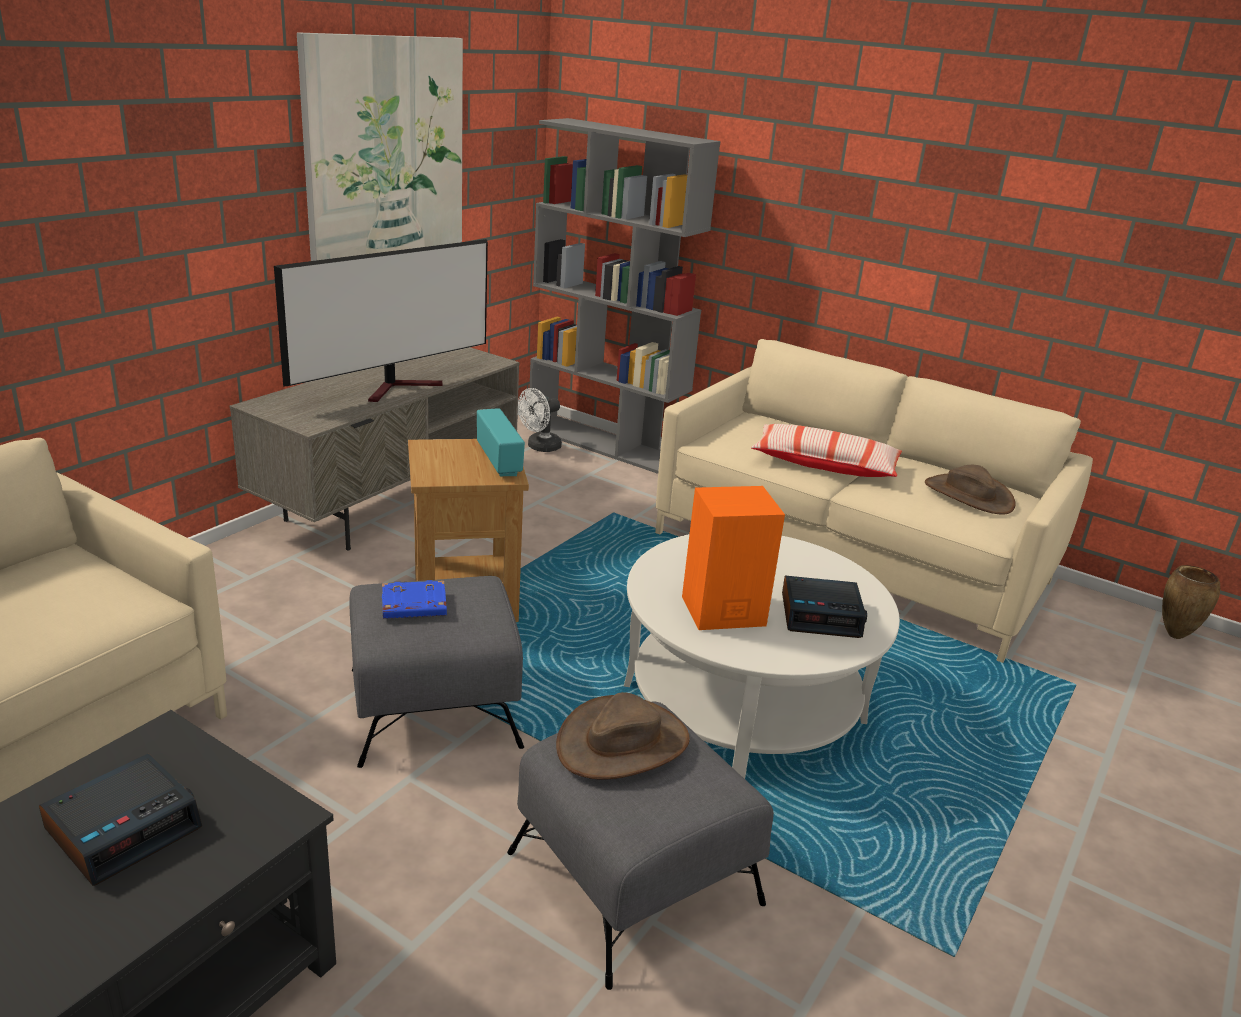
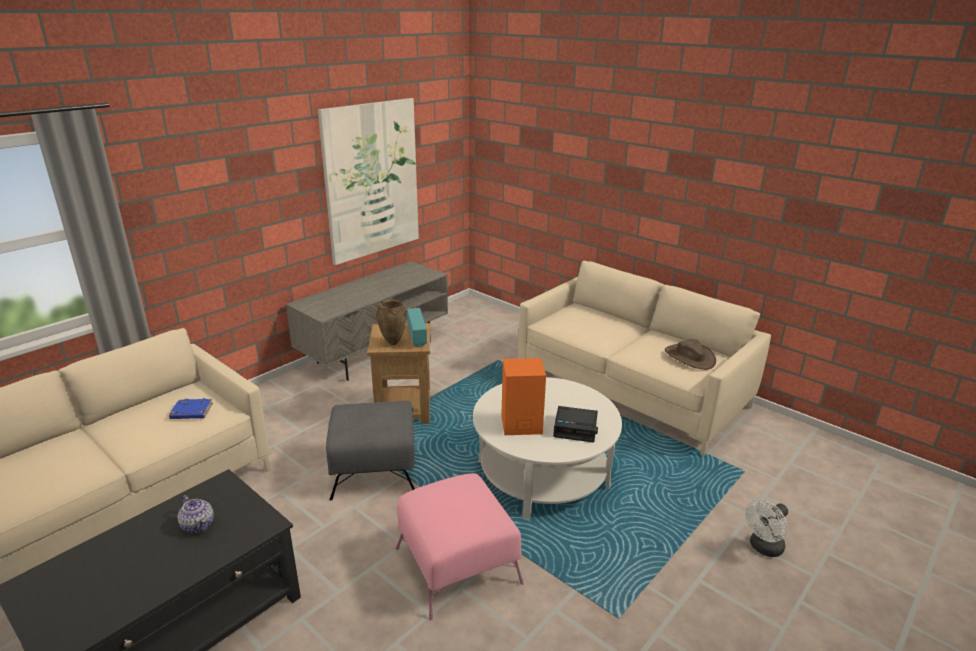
camera: 10 degrees right, 0 degrees up
alarm clock [39,753,202,886] -> teapot [178,495,214,533]
television [274,239,488,402] -> none
blue book [382,580,447,619] -> blue book moved to [169,398,213,419]
grey ottoman [507,701,774,990] -> pink ottoman [396,473,524,620]
white fan [518,388,562,452] -> white fan moved to [746,499,788,557]
grey bookcase [528,118,721,474] -> none
brown hat [556,692,690,780] -> none
pillow [751,424,902,477] -> none
brown vase [1162,565,1221,639] -> brown vase moved to [377,299,406,345]

